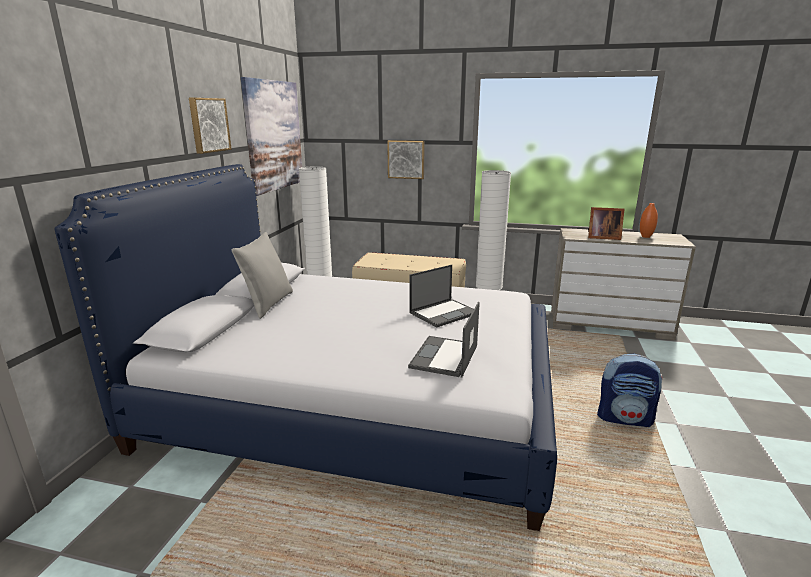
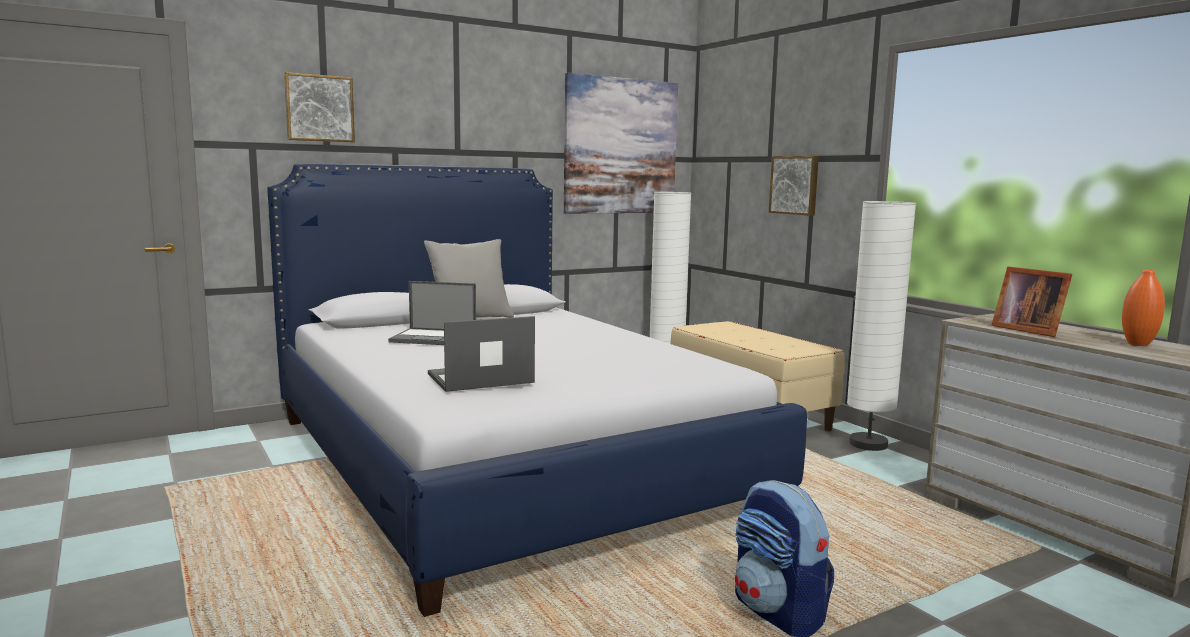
camera: 45 degrees right, 10 degrees down
picture [189,98,232,154] -> picture moved to [284,72,355,142]
laptop [409,265,474,327] -> laptop moved to [388,281,476,345]

